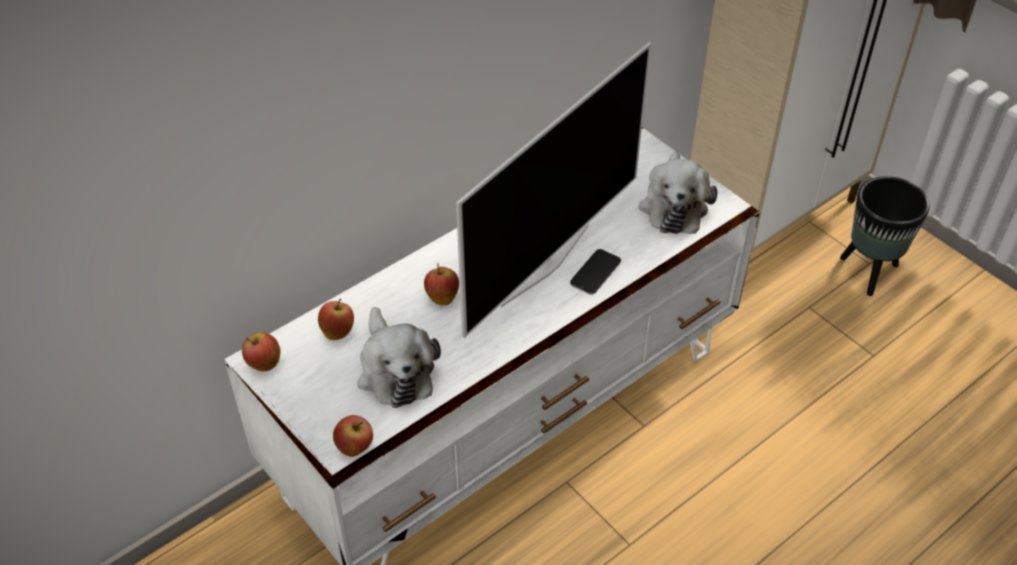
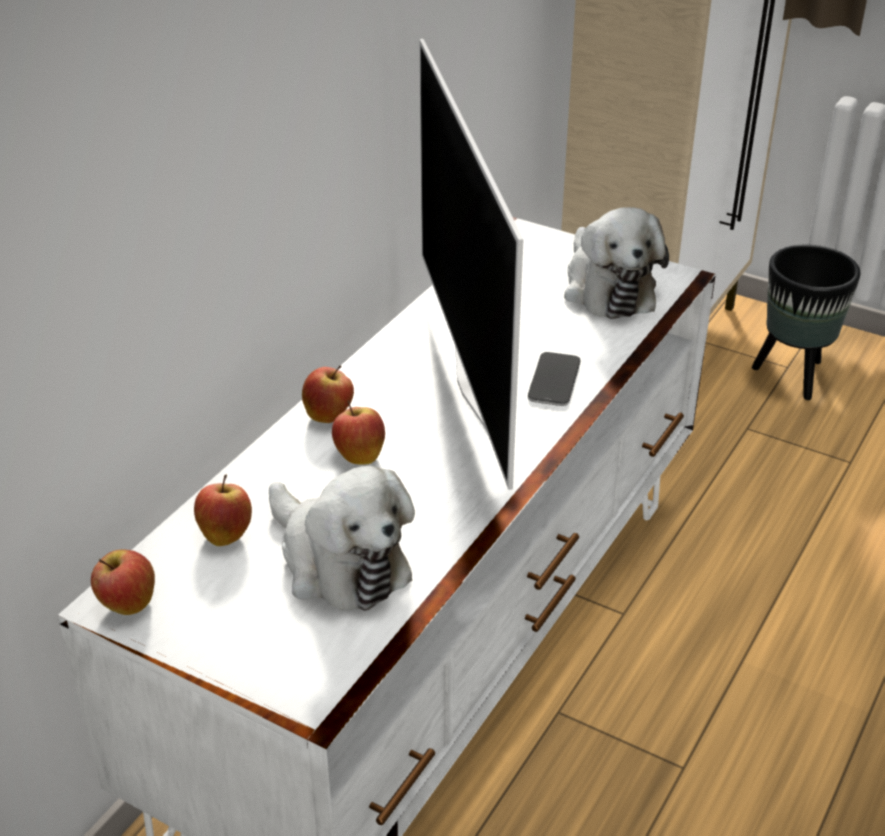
camera: 20 degrees left, 10 degrees down
apple [333,415,373,457] -> apple moved to [302,365,354,423]
television [456,43,651,338] -> television turned 150 degrees clockwise [420,39,524,490]

